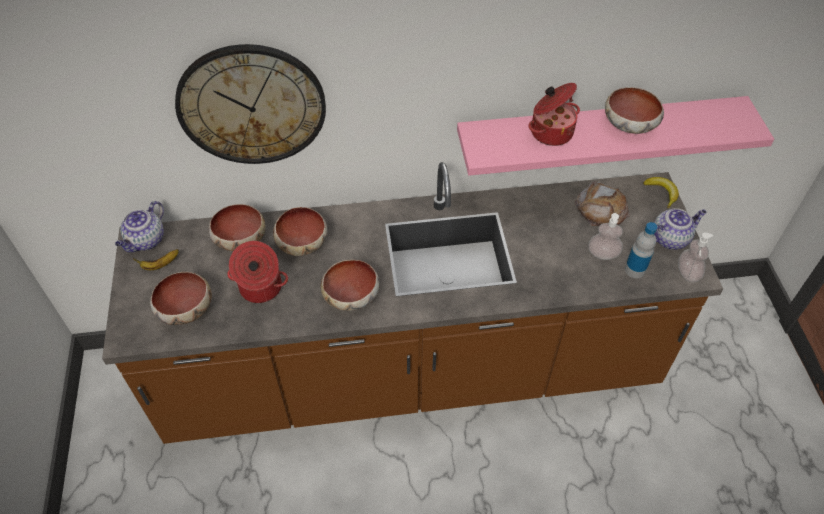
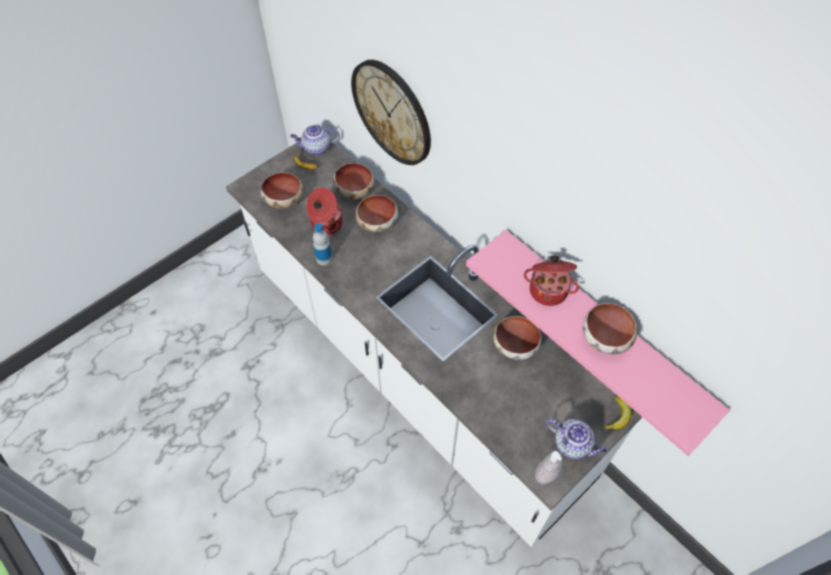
camera: 55 degrees right, 5 degrees up
brown counter [102,162,723,444] -> white counter [226,143,642,547]
bowl [321,260,380,311] -> bowl moved to [493,316,542,360]
bread [575,181,630,226] -> none
soap dispenser [588,213,623,260] -> none
bottle [625,222,657,278] -> bottle moved to [313,223,332,266]

